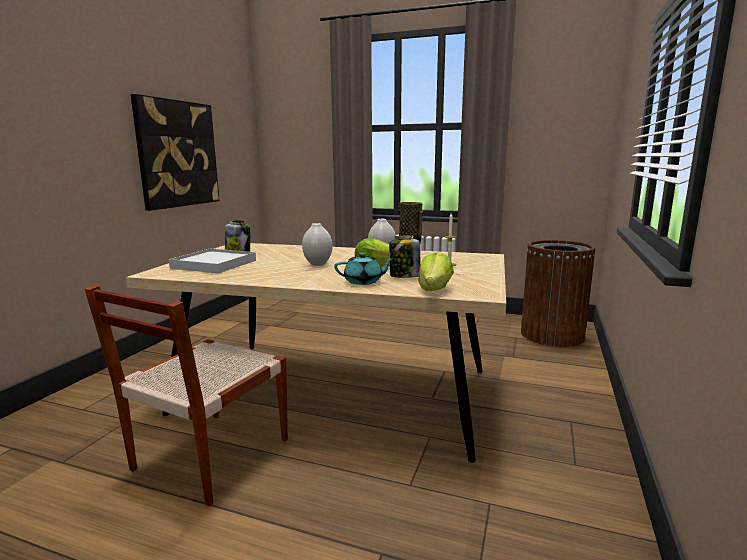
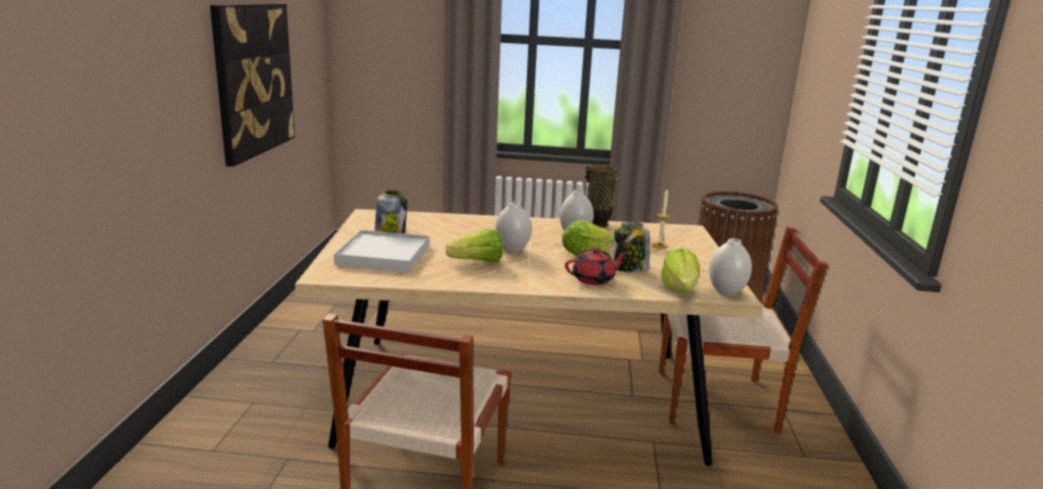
camera: 15 degrees left, 5 degrees up
turquoise teapot [334,253,395,285] -> red teapot [565,248,628,285]
none -> lettuce [446,229,503,263]
none -> chair [659,227,828,433]
none -> white vase [709,238,752,296]

